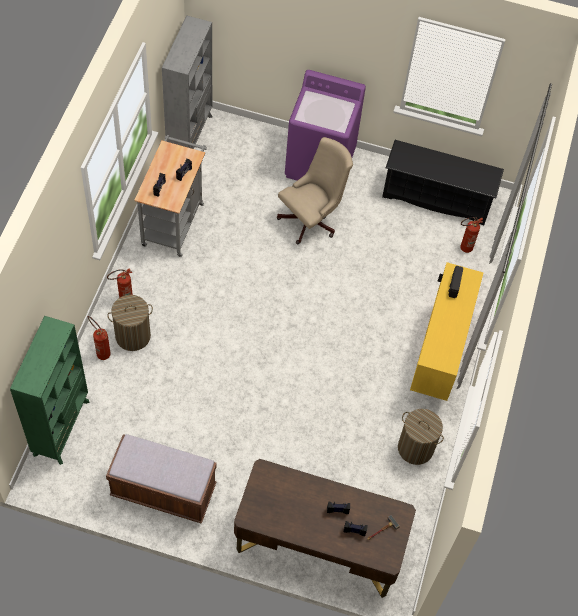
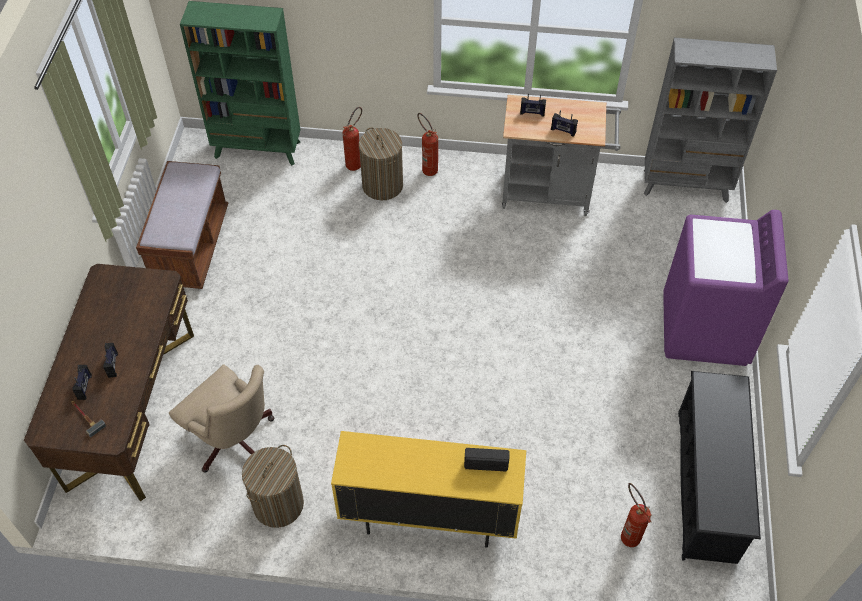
camera: 85 degrees right, 5 degrees down
beige office chair [277,137,353,244] -> beige office chair moved to [169,364,274,472]

